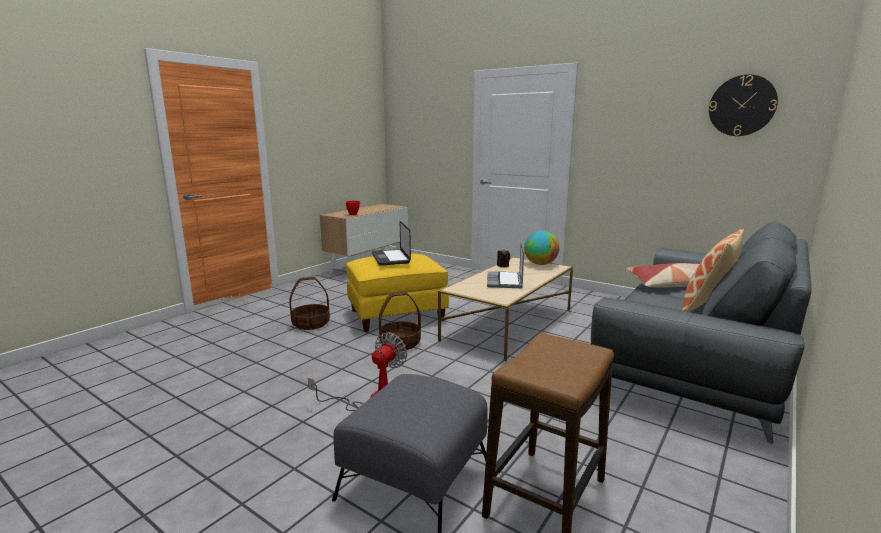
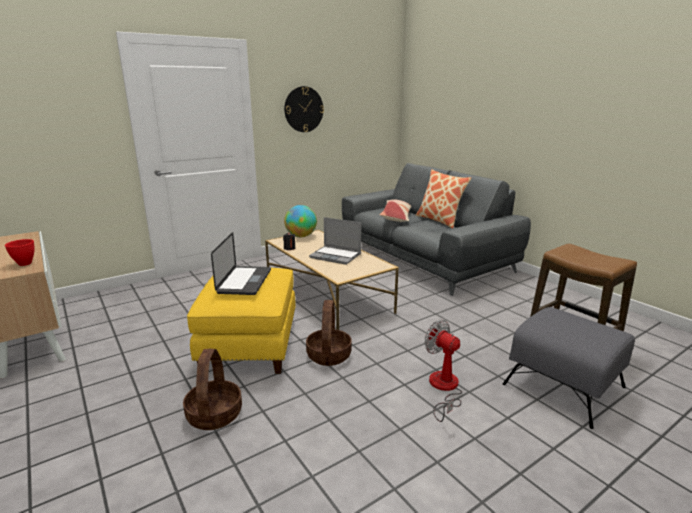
camera: 70 degrees left, 5 degrees up
laptop [372,221,411,266] -> laptop turned 90 degrees counterclockwise [211,232,271,295]
wall clock [709,74,778,136] -> wall clock moved to [284,86,324,132]

